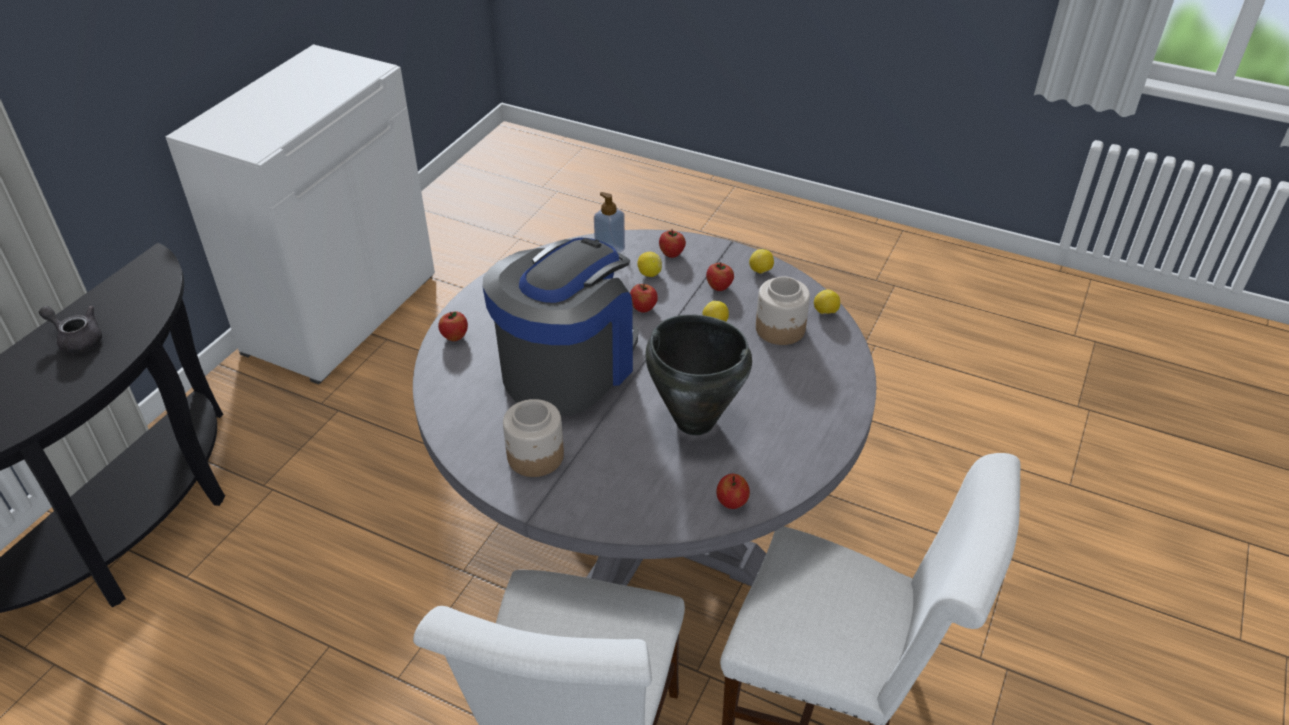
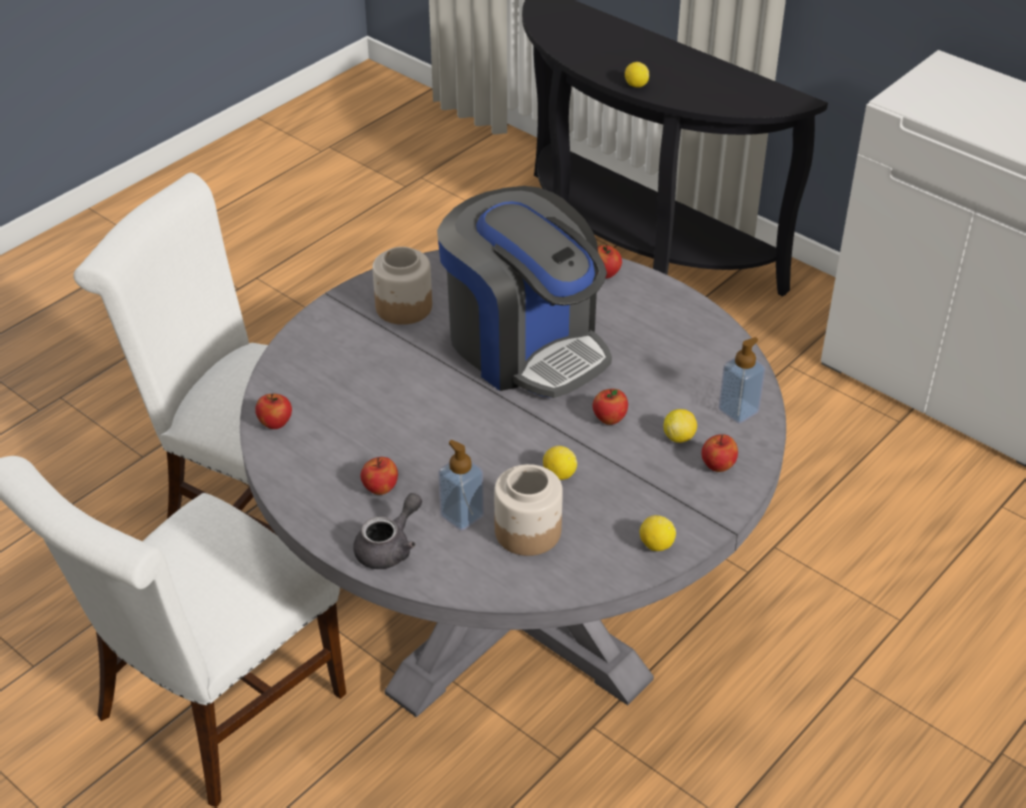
camera: 105 degrees right, 0 degrees up
grey teapot [39,306,102,354] -> grey teapot moved to [353,493,422,569]
black cooking pot [645,315,752,435] -> none
apple [706,262,734,291] -> apple moved to [361,457,398,495]
lemon [814,290,840,314] -> lemon moved to [625,62,649,88]
none -> soap dispenser [438,440,484,531]

